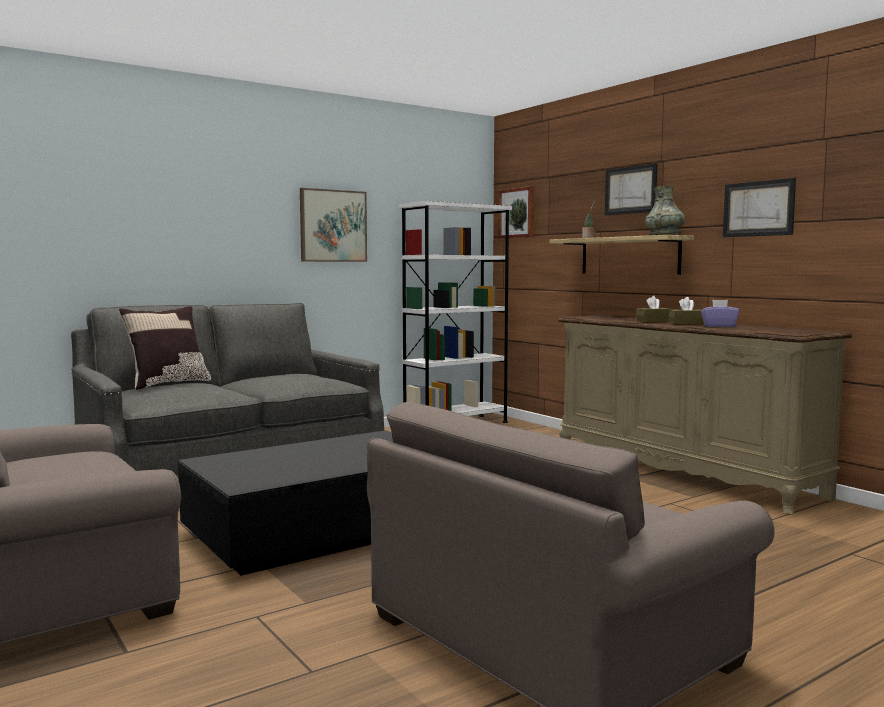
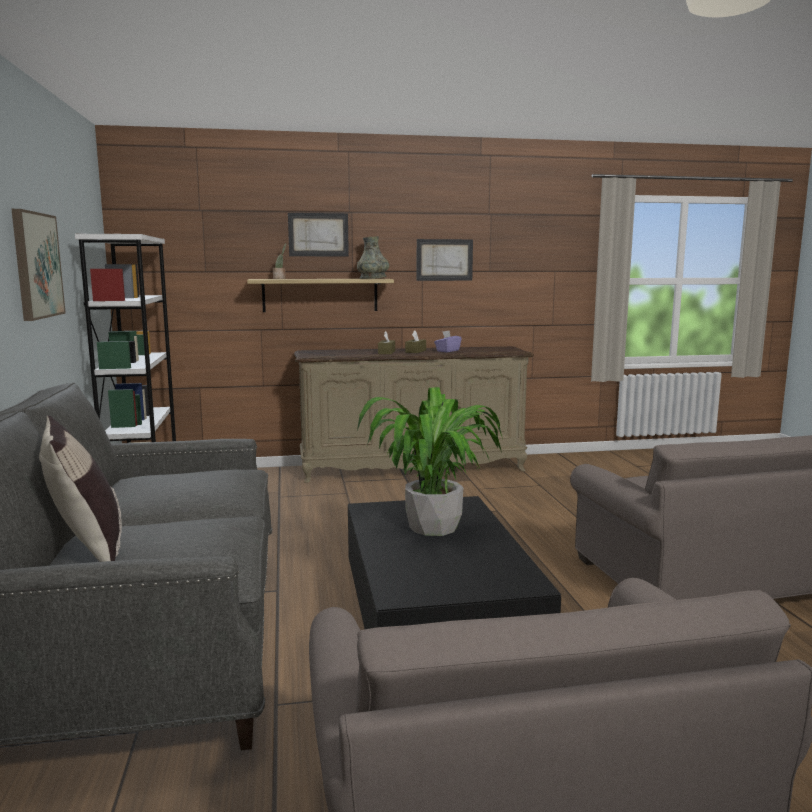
camera: 65 degrees left, 5 degrees up
picture [498,186,534,239] -> none
none -> potted plant [357,387,503,536]

